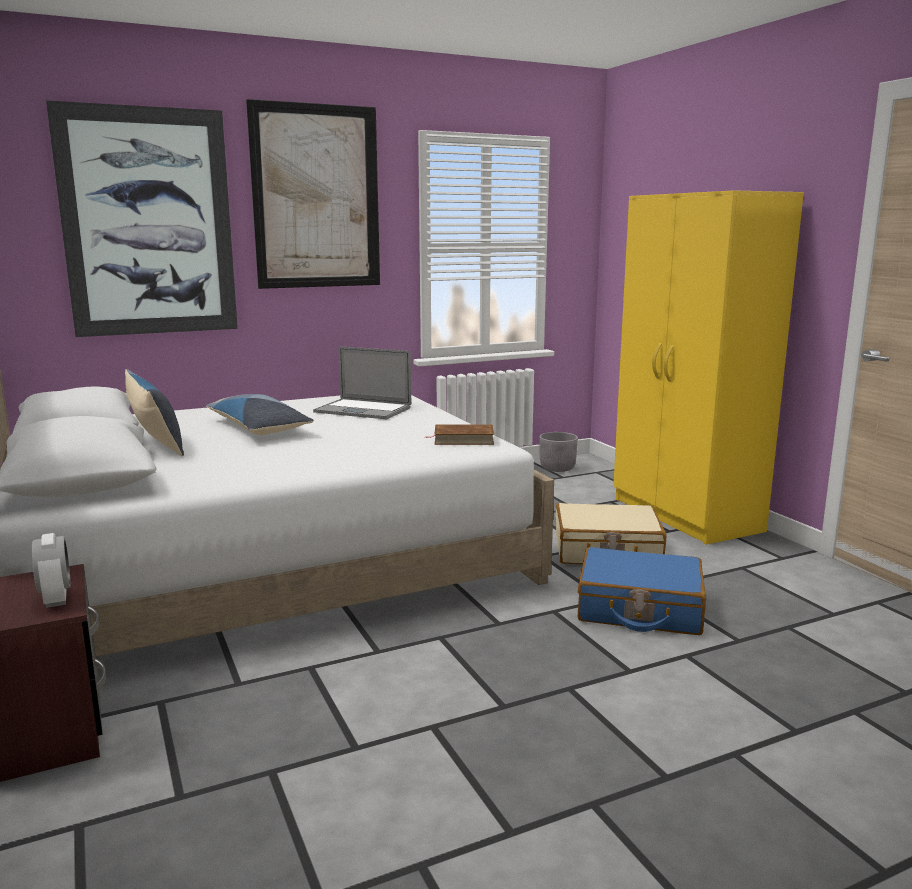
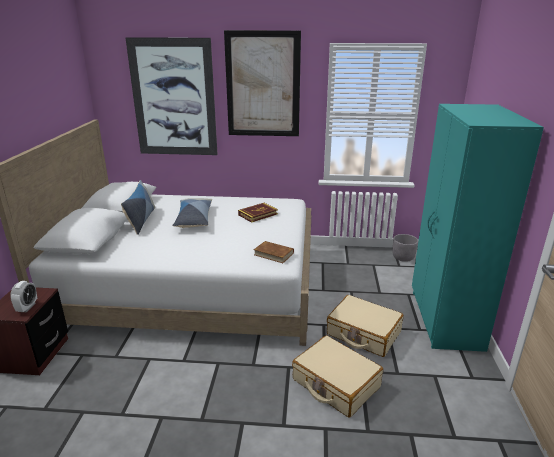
camera: 30 degrees right, 10 degrees up
laptop [313,346,411,419] -> book [238,203,278,223]
blue suitcase [578,547,706,635] -> beige suitcase [292,335,383,417]
yellow wardrobe [613,190,804,545] -> turquoise wardrobe [412,104,544,352]

